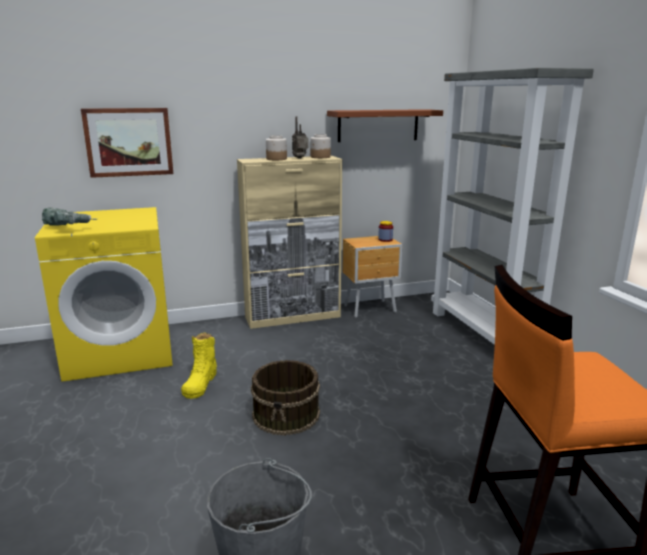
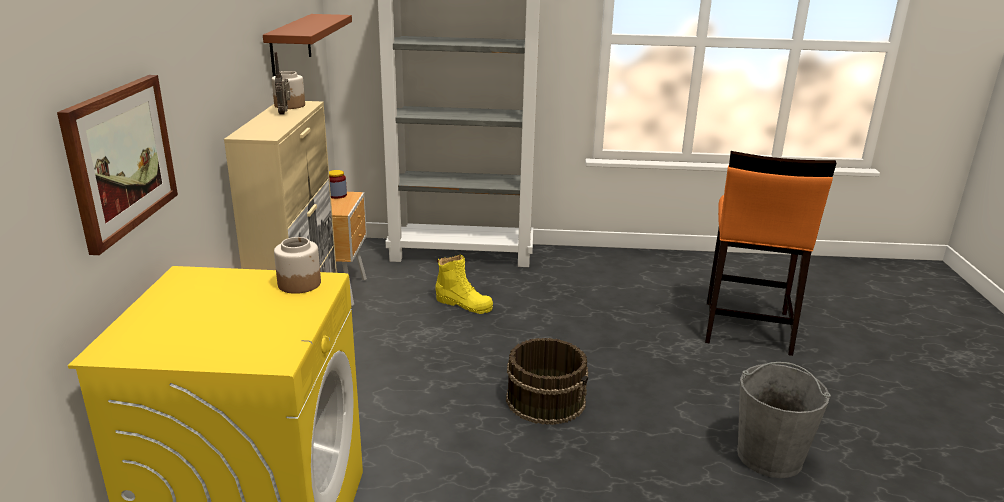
camera: 70 degrees left, 5 degrees up
power drill [42,207,97,226] -> none
yellow boot [181,333,217,399] -> yellow boot moved to [436,254,493,314]
jar [266,135,287,160] -> jar moved to [274,237,321,294]

